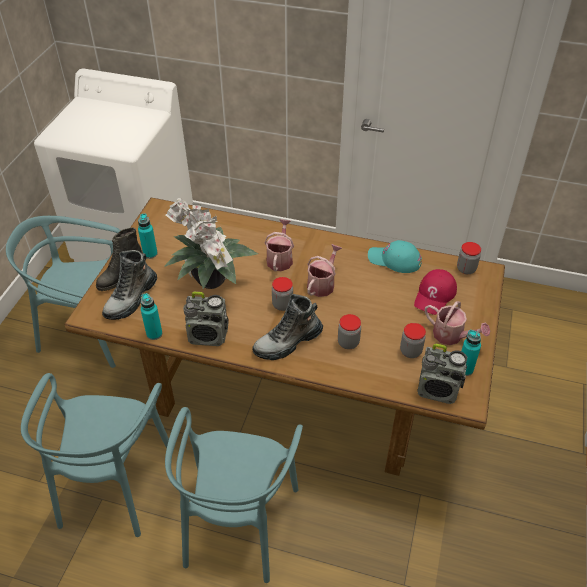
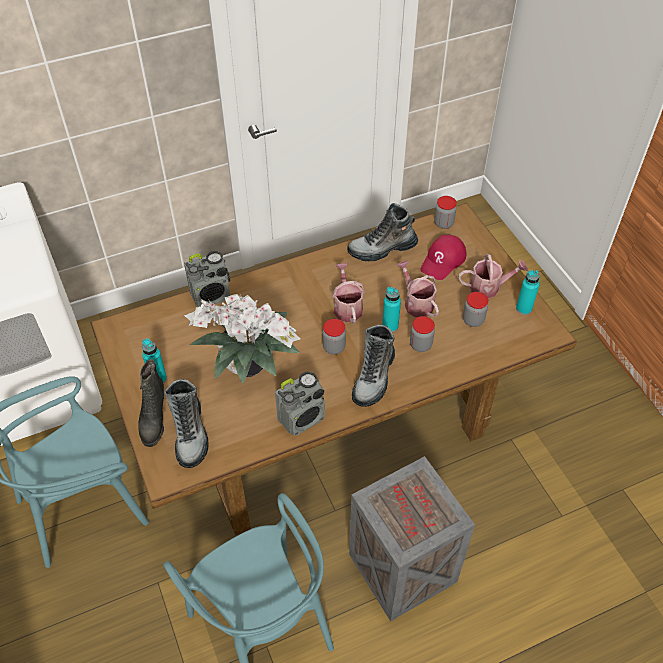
camera: 40 degrees left, 5 degrees up
turquoise bottle [141,293,162,340] -> turquoise bottle moved to [382,287,401,332]
turquoise chair [165,407,303,583] -> crate [349,456,475,622]
watering can [264,219,294,271] -> watering can moved to [397,260,439,317]
turquoise cap [368,240,422,273] -> boot [347,203,418,261]
red cap [414,269,457,315] -> red cap turned 45 degrees clockwise [420,235,466,280]
radio [417,344,467,404] -> radio moved to [184,251,230,307]

